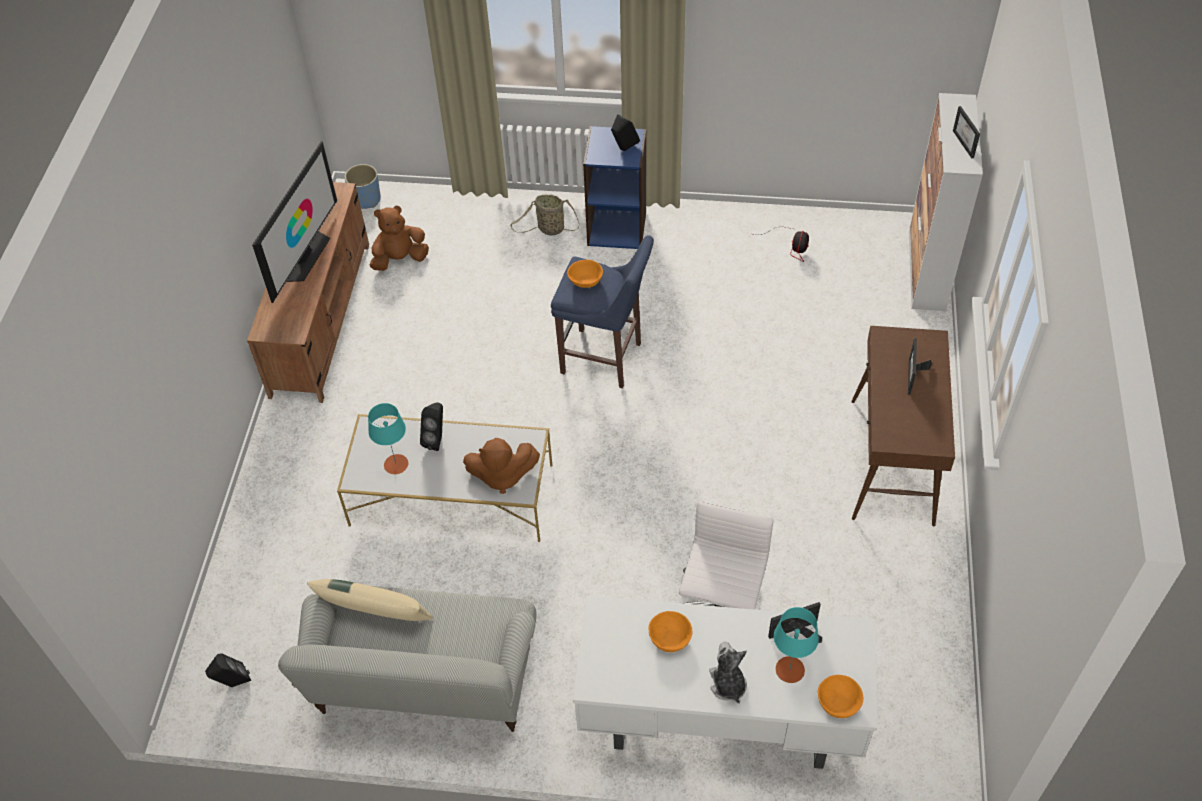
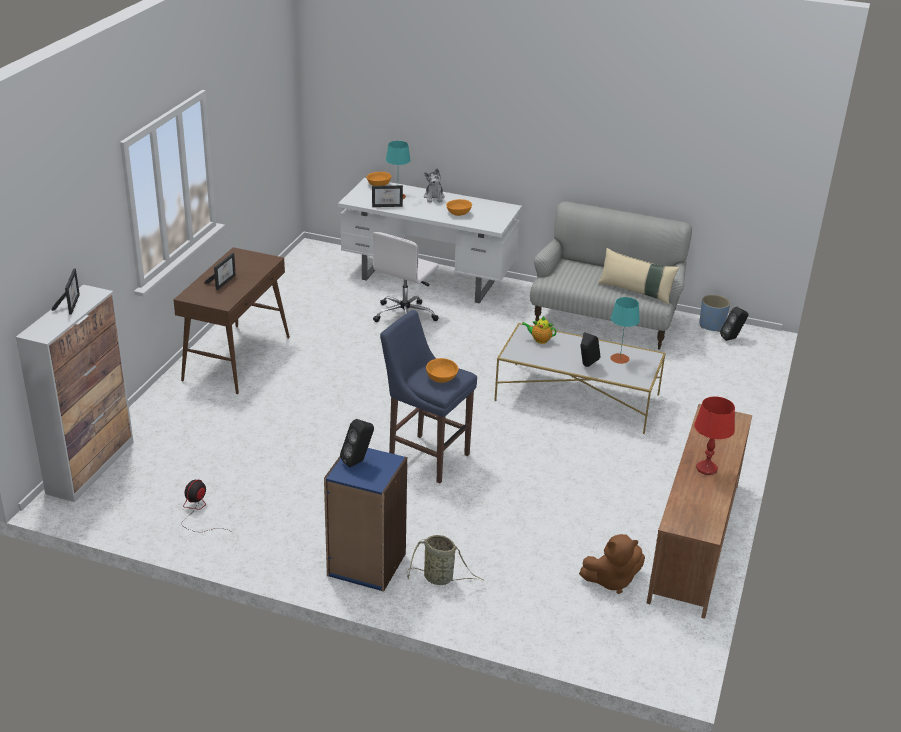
camera: 170 degrees left, 20 degrees down
television [252,141,337,303] -> red table lamp [694,396,735,475]
blue planter [344,164,381,209] -> blue planter moved to [699,295,730,332]
brown plush toy [463,438,540,494] -> teapot [522,316,557,344]

